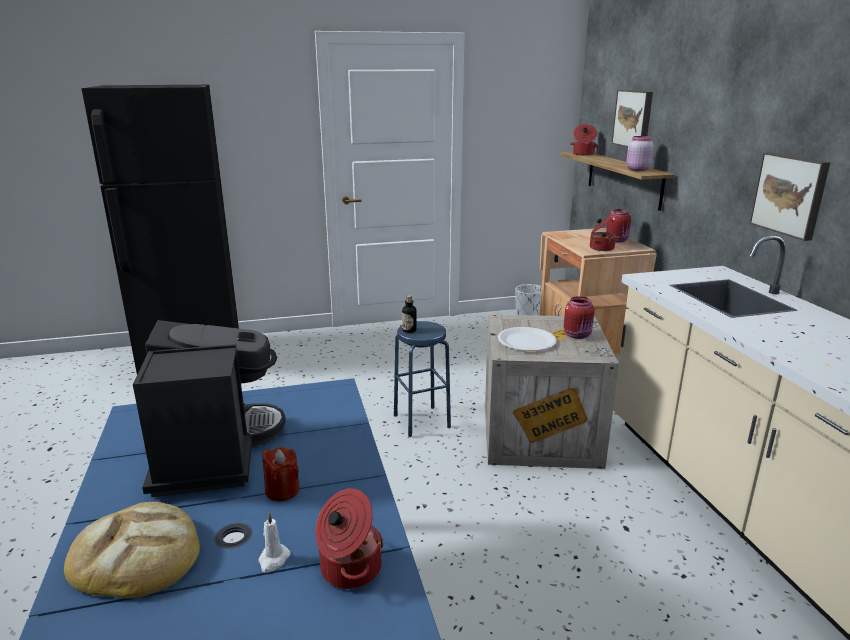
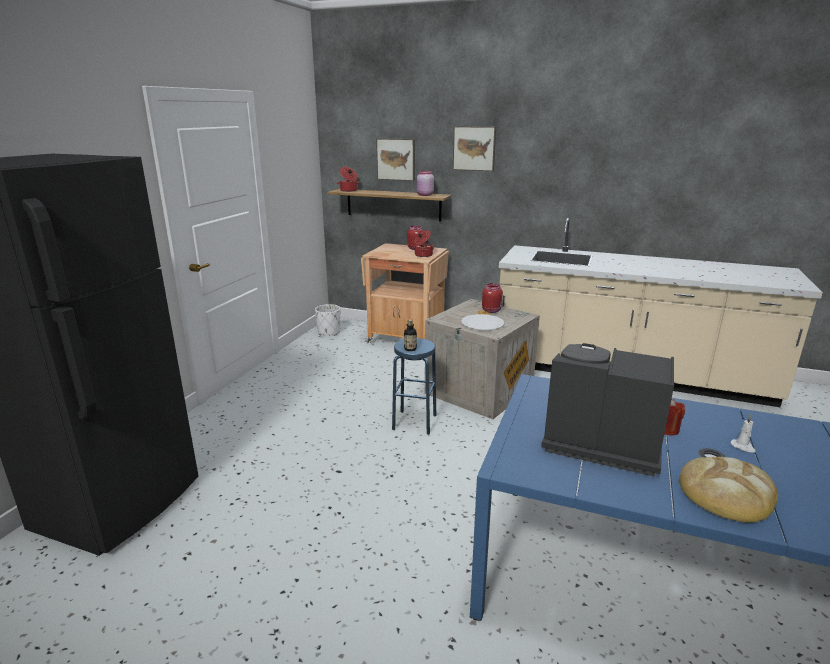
camera: 55 degrees left, 0 degrees up
cooking pot [315,488,383,589] -> none
picture [749,152,830,241] -> picture moved to [453,126,496,171]

